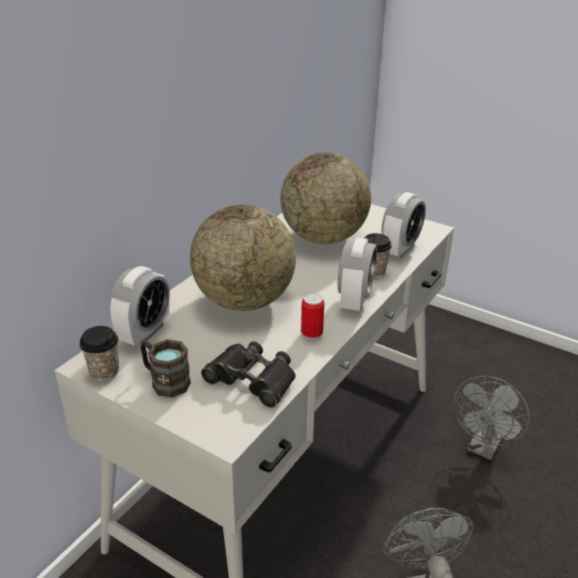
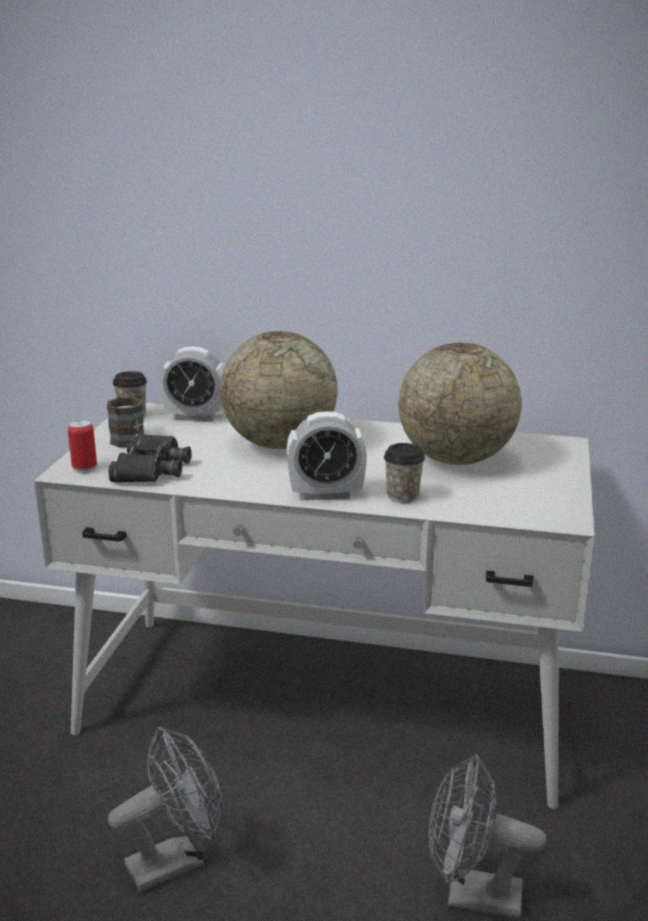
camera: 70 degrees right, 10 degrees down
can [301,293,324,340] -> can moved to [68,420,97,473]
alarm clock [382,192,426,259] -> none

